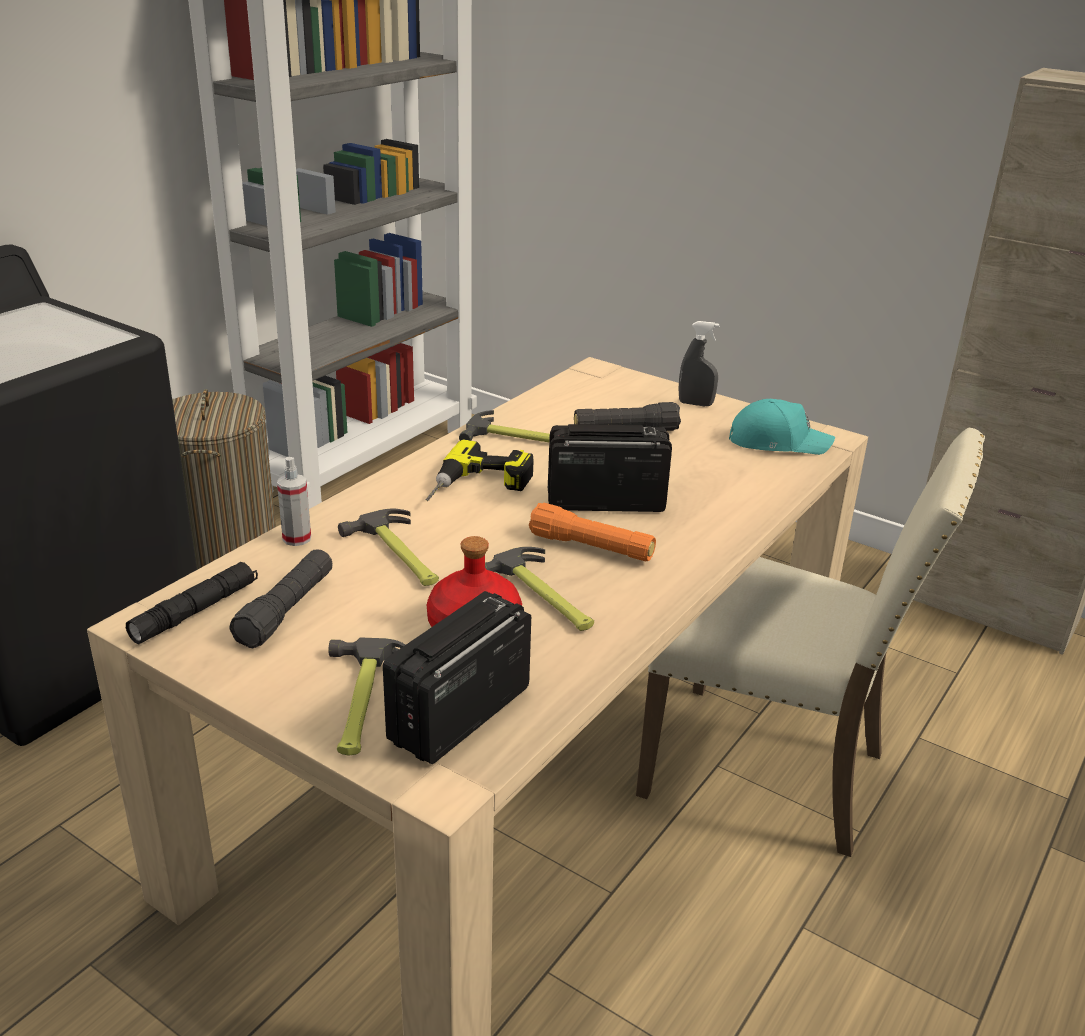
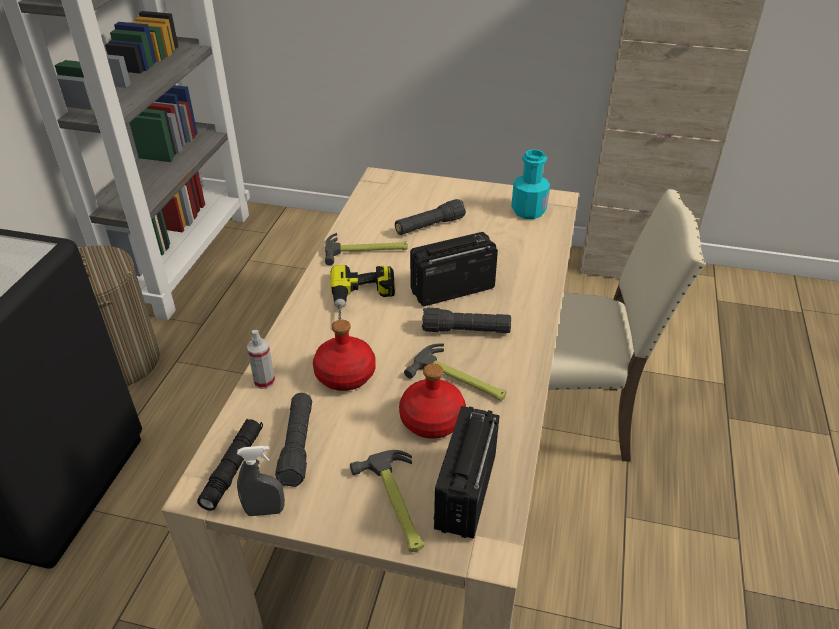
camera: 20 degrees left, 10 degrees up
hammer [338,509,439,586] -> red bottle [313,320,376,391]
orange flashlight [529,503,656,562] -> black flashlight [422,308,511,333]
grey spray bottle [678,321,720,406] -> grey spray bottle moved to [237,446,285,516]
turquoise cap [729,399,835,455] -> turquoise bottle [511,149,550,219]

